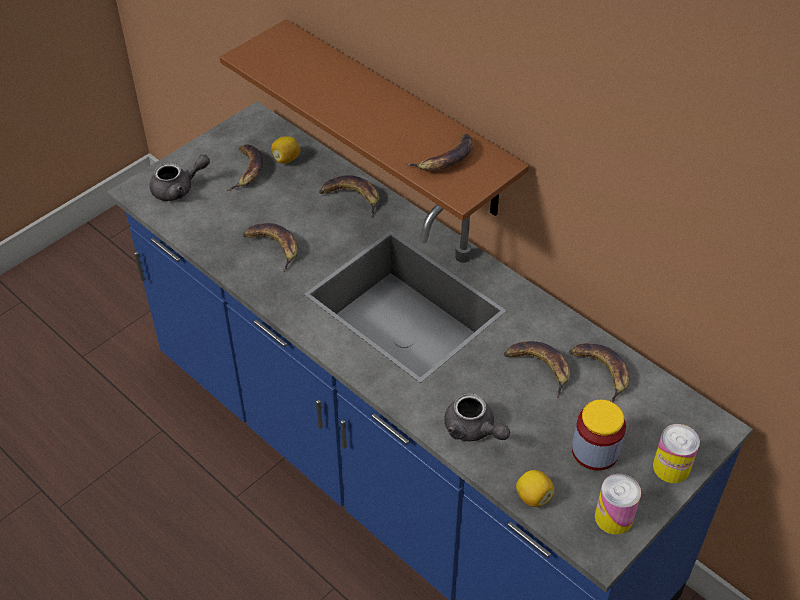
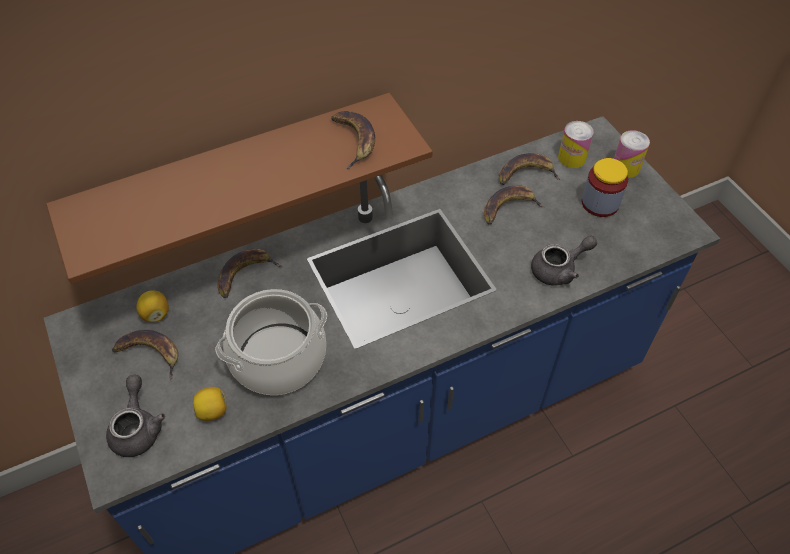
camera: 70 degrees left, 5 degrees up
banana [243,223,298,272] -> cooking pot [215,289,327,395]
lemon [516,470,554,507] -> lemon moved to [193,387,226,421]
can [595,474,641,535] -> can moved to [558,121,594,168]

